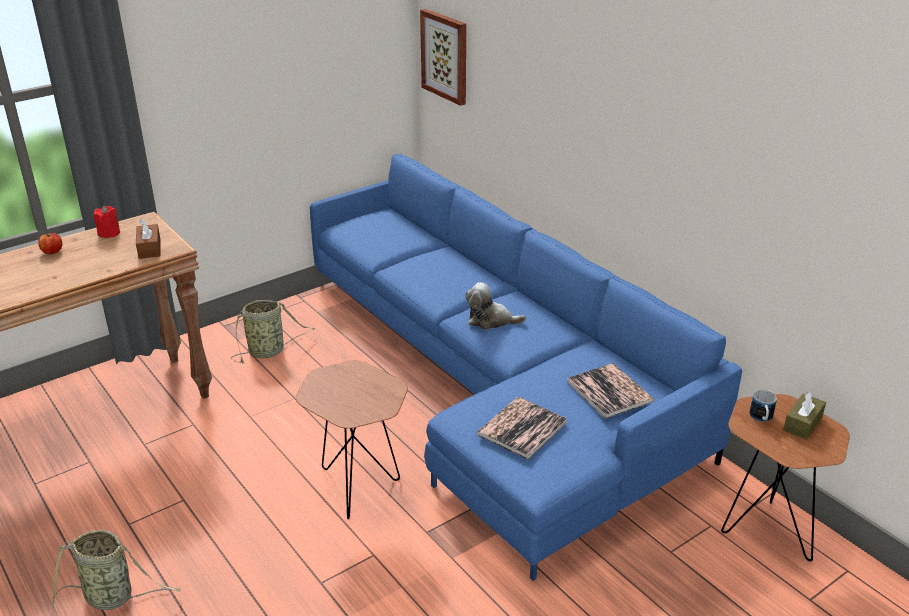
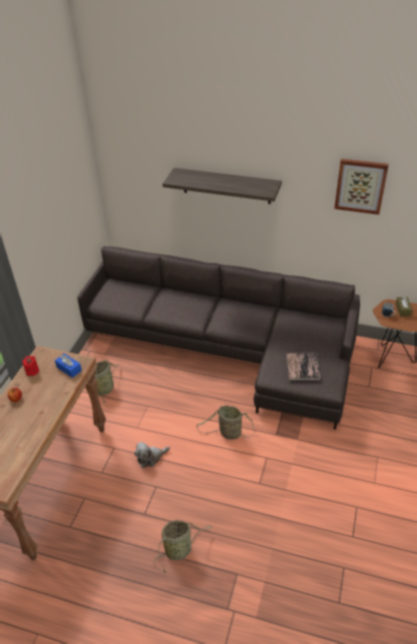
camera: 35 degrees left, 10 degrees up
brown tissue box [136,219,160,259] -> blue tissue box [55,353,82,378]
brown side table [296,360,408,520] -> basket [196,406,254,440]
blue sofa [310,154,742,581] -> grey sofa [78,246,360,429]
picture [420,9,466,106] -> picture moved to [334,159,389,215]
plush toy [465,282,526,330] -> plush toy moved to [134,442,170,468]
book [567,363,654,419] -> none
none -> shelf [163,168,282,204]

